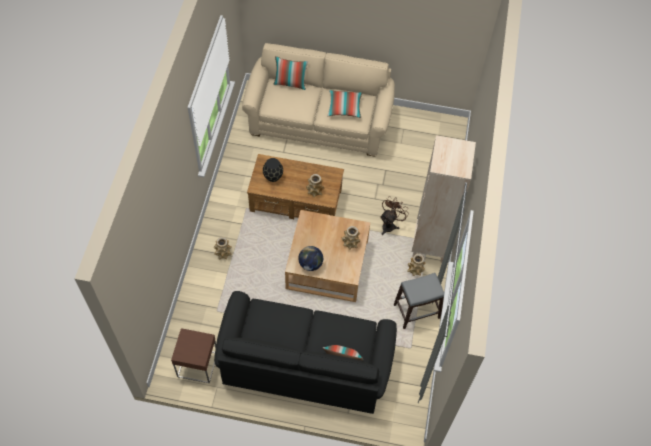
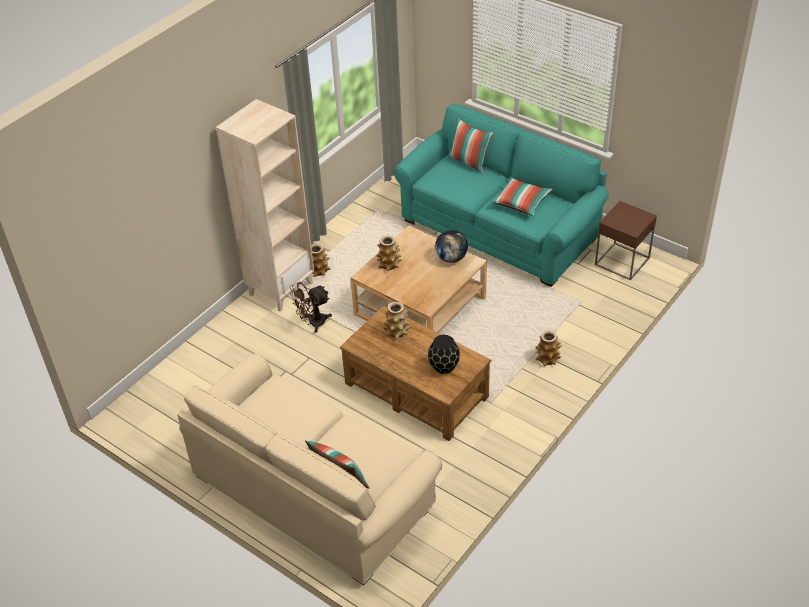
camera: 150 degrees left, 15 degrees down
black sofa [214,291,397,414] -> turquoise sofa [394,103,609,287]
pillow [327,90,362,118] -> pillow moved to [491,177,553,216]
grey stool [394,273,444,329] -> none

